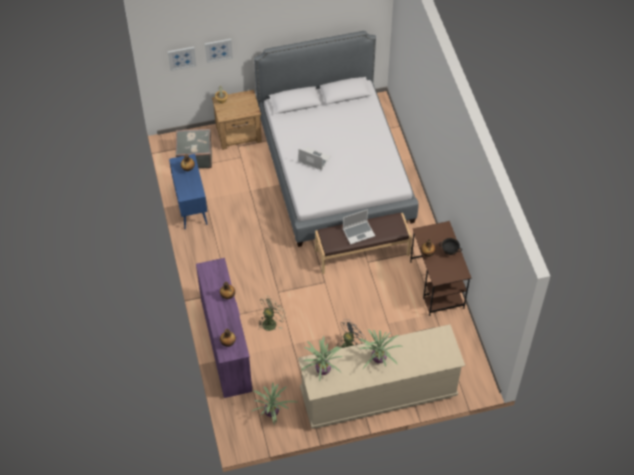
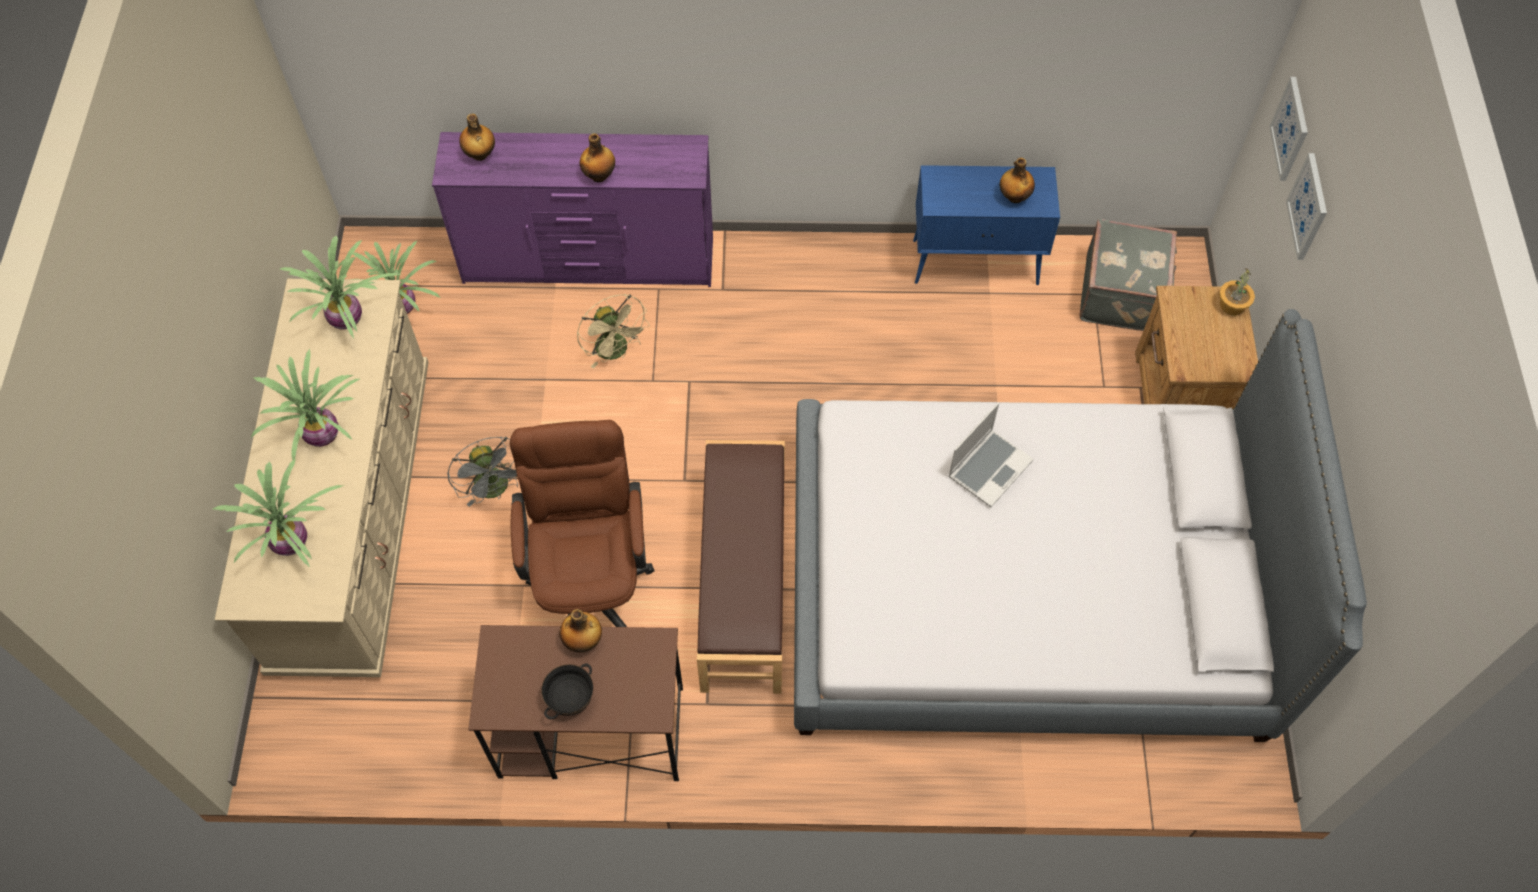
camera: 105 degrees right, 5 degrees up
laptop [343,209,375,245] -> none
none -> potted plant [213,459,344,567]
none -> brown office chair [510,420,655,627]

